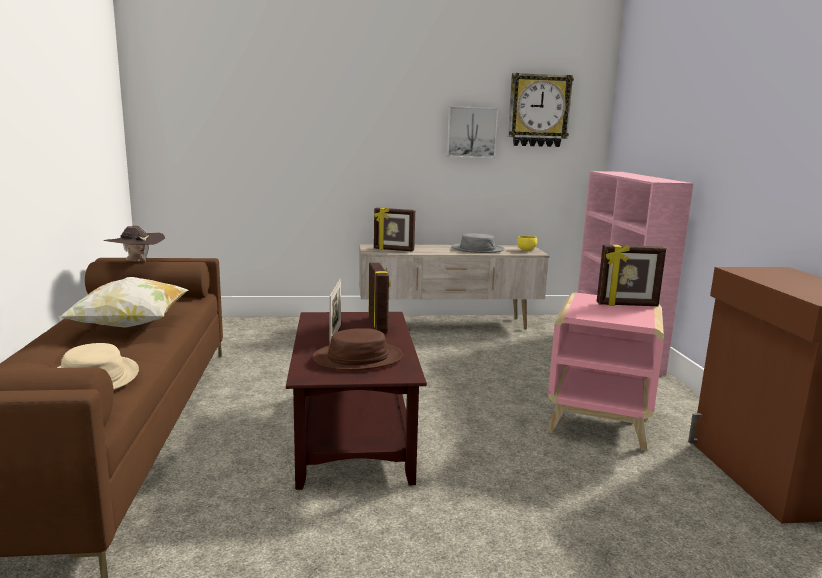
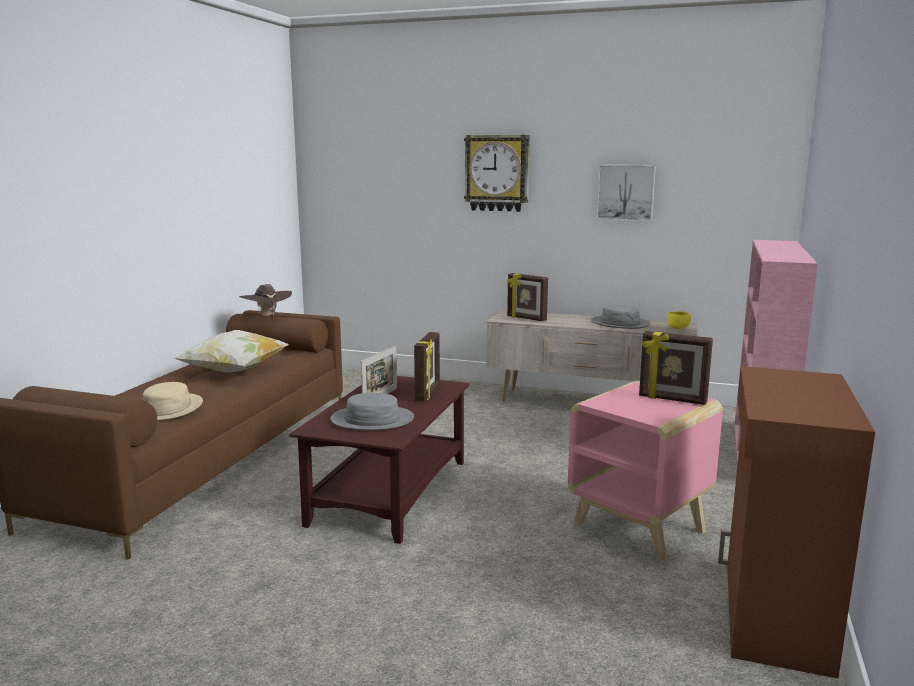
camera: 25 degrees right, 0 degrees up
brown hat [313,328,403,371] -> grey hat [330,393,414,430]
wall clock [508,73,574,147] -> wall clock moved to [464,135,530,212]

